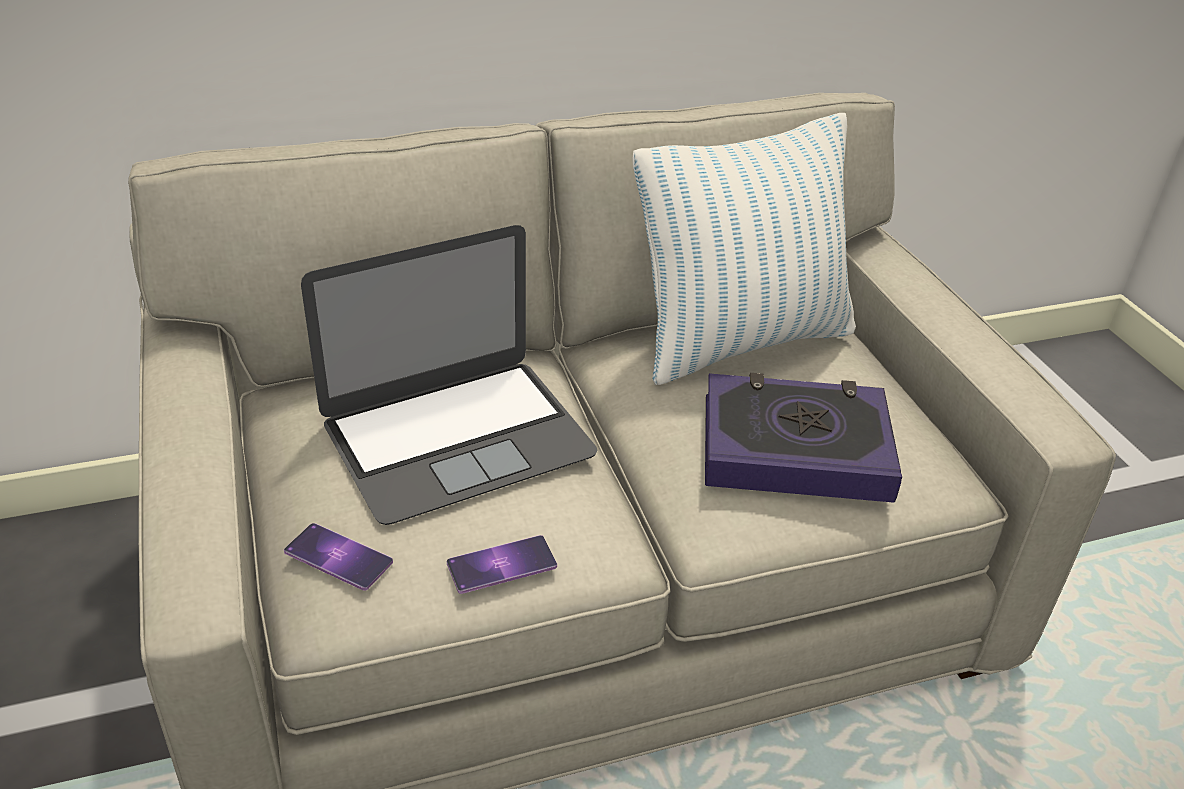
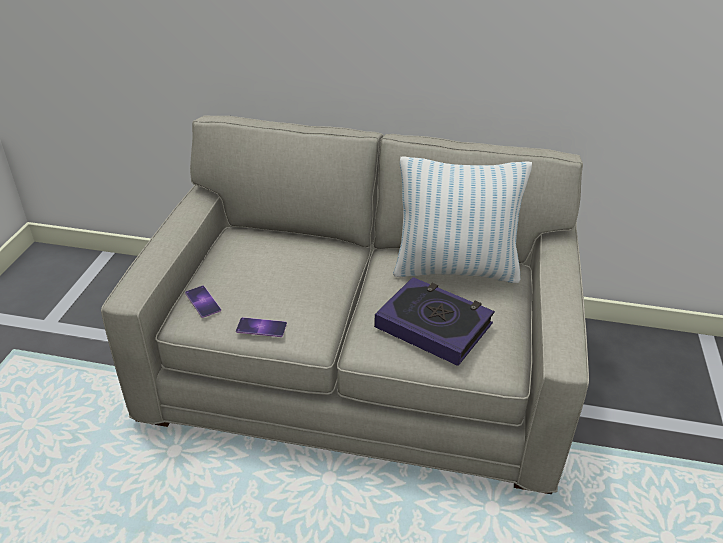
camera: 30 degrees right, 0 degrees up
laptop [301,225,598,525] -> none

